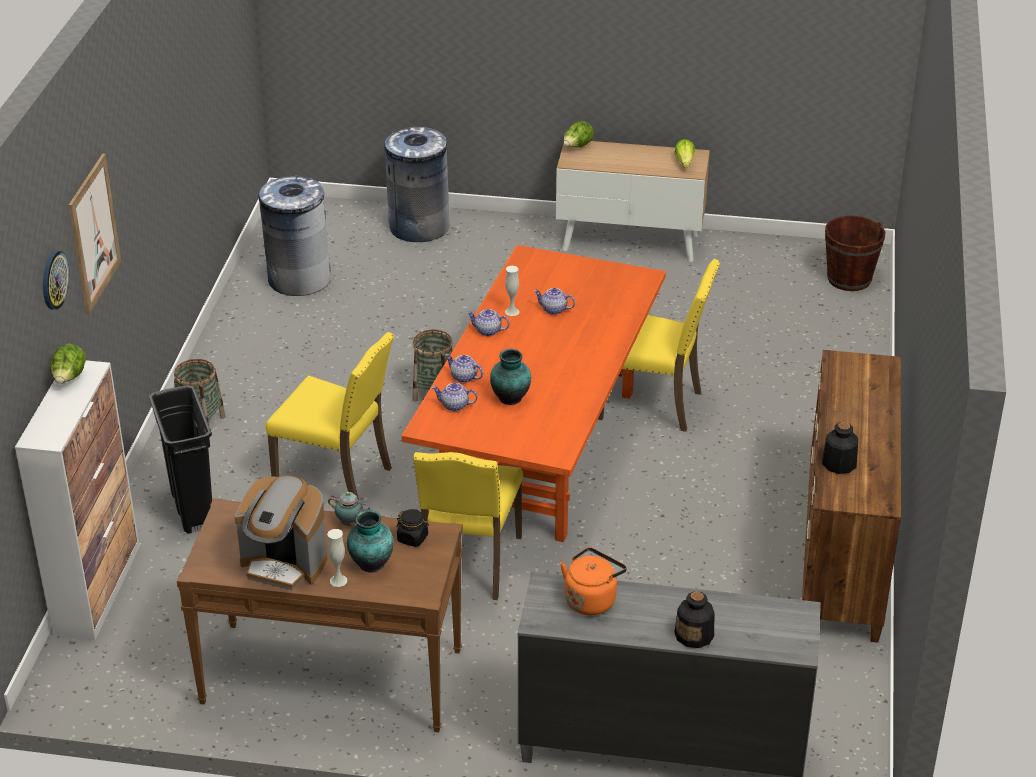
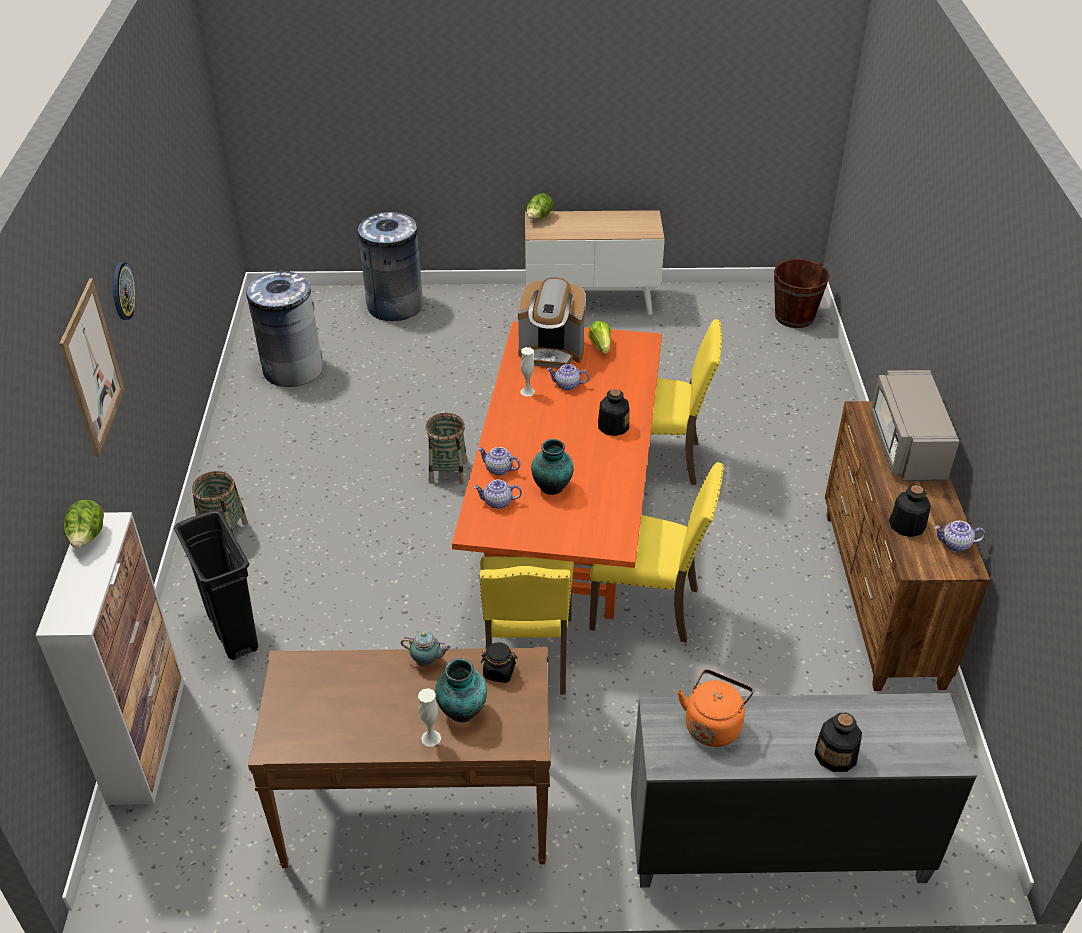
camera: 10 degrees left, 5 degrees up
wall clock [43,251,69,310] -> wall clock moved to [113,262,136,320]
coffee machine [235,475,327,591] -> coffee machine moved to [518,277,586,368]
yellow chair [265,332,394,500] -> yellow chair moved to [589,462,724,643]
teapot [467,309,509,336] -> teapot moved to [934,521,985,552]
lettuce [674,139,695,168] -> lettuce moved to [588,321,611,354]
none -> bottle [598,389,629,436]
none -> grey microwave [871,370,959,481]

